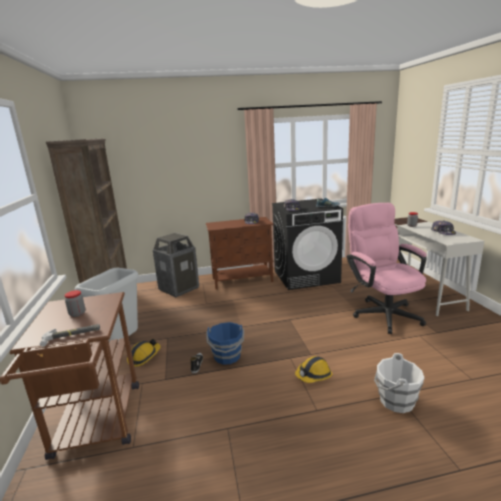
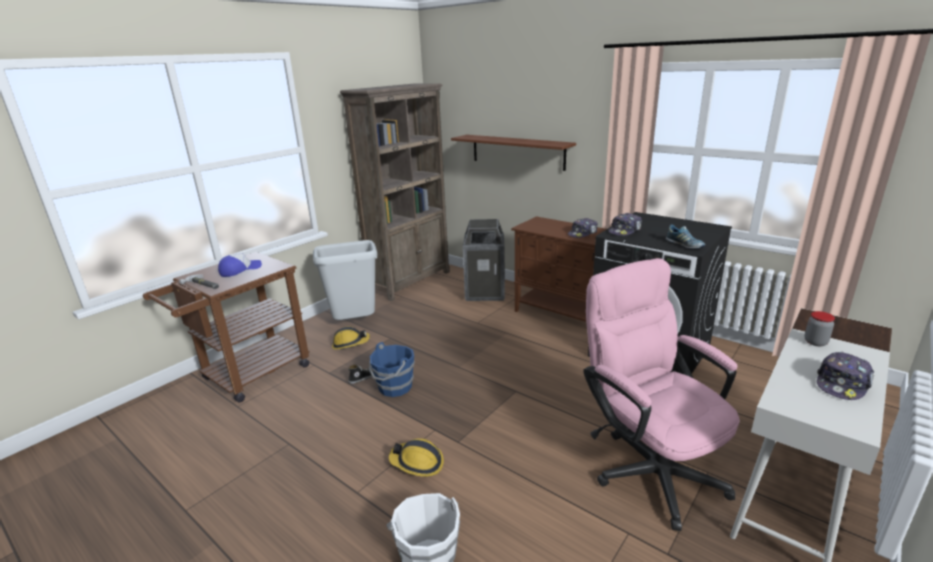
camera: 50 degrees right, 5 degrees up
jar [64,290,85,317] -> cap [218,253,262,277]
pink office chair [347,203,427,334] -> pink office chair turned 60 degrees counterclockwise [583,258,740,531]
none -> brown shelf [451,135,576,171]

